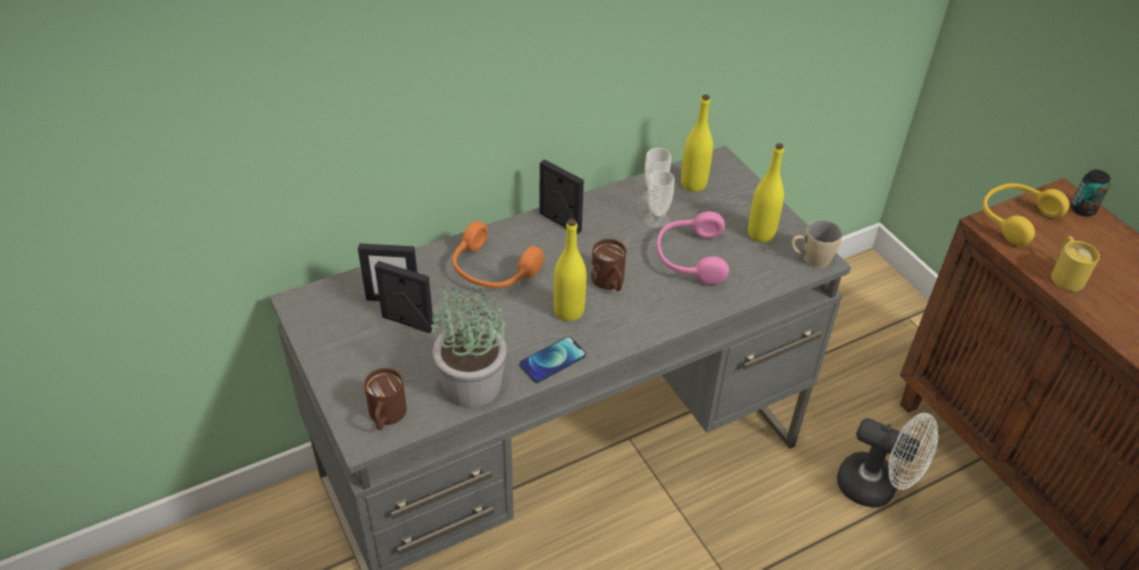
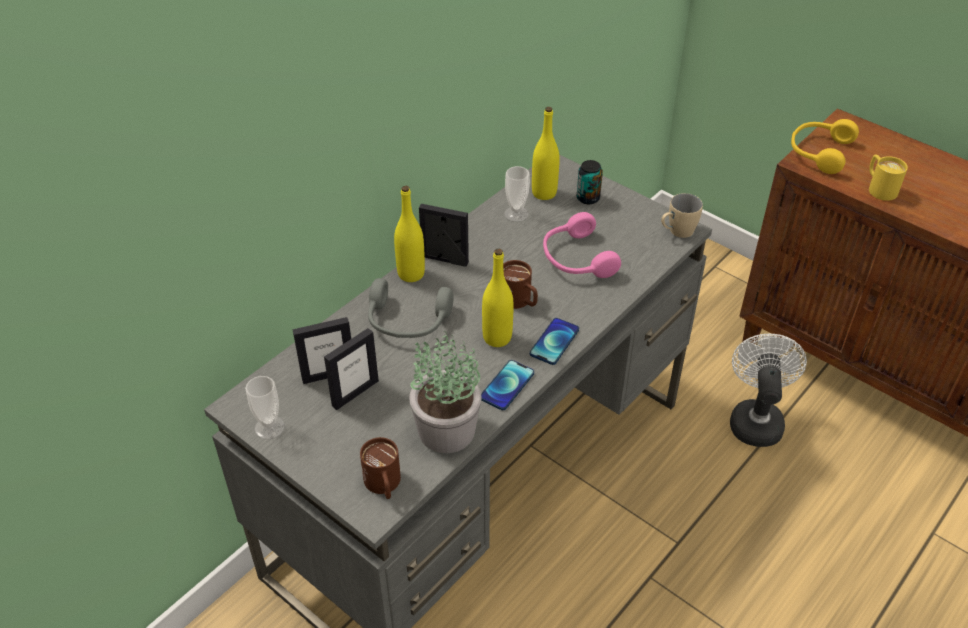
camera: 20 degrees left, 0 degrees up
picture frame [375,261,434,333] -> picture frame turned 135 degrees clockwise [324,328,379,410]
orange headphones [452,221,544,288] -> grey headphones [368,278,454,338]
cup [644,170,675,229] -> cup moved to [245,376,285,439]
yellow bottle [748,143,784,243] -> yellow bottle moved to [394,186,425,282]
white fan [837,413,938,508] -> white fan turned 90 degrees counterclockwise [730,334,807,447]
can [1071,169,1111,216] -> can moved to [577,160,603,204]
none -> phone [530,318,579,365]

